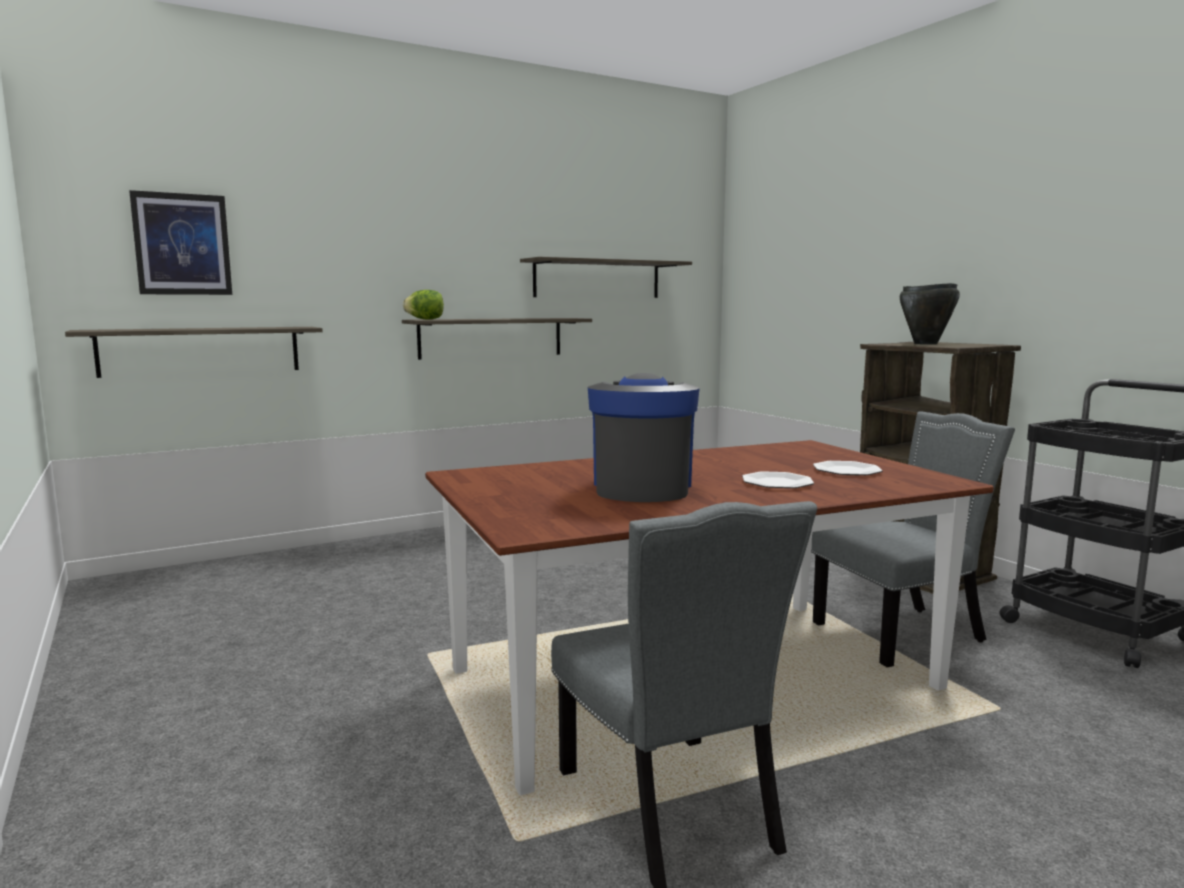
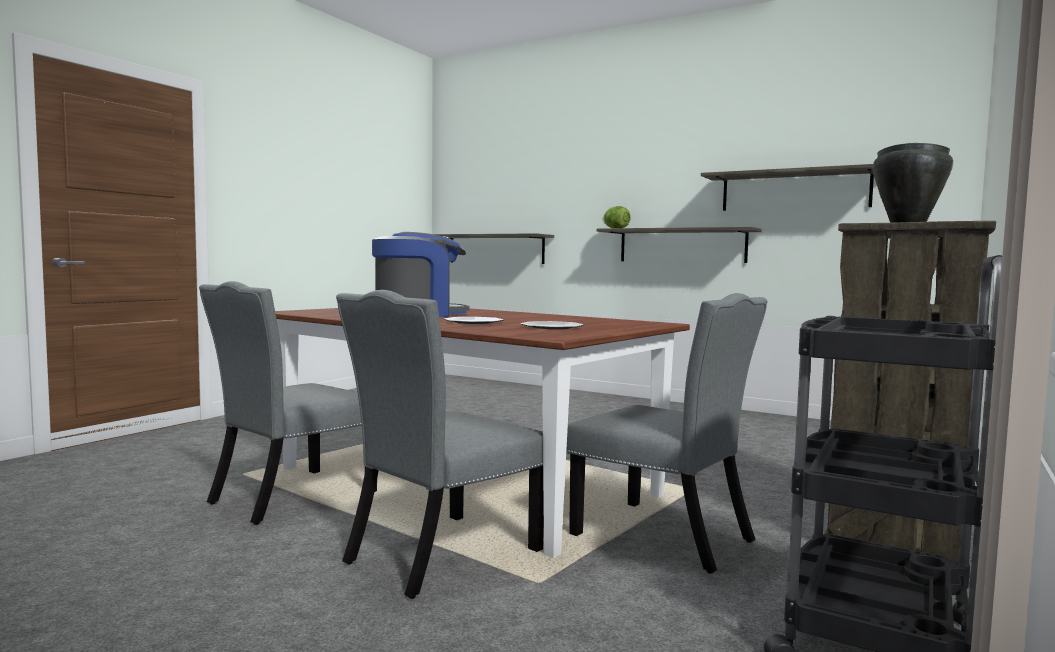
camera: 60 degrees right, 5 degrees down
picture [129,190,232,295] -> none
none -> grey chair [336,290,544,599]

